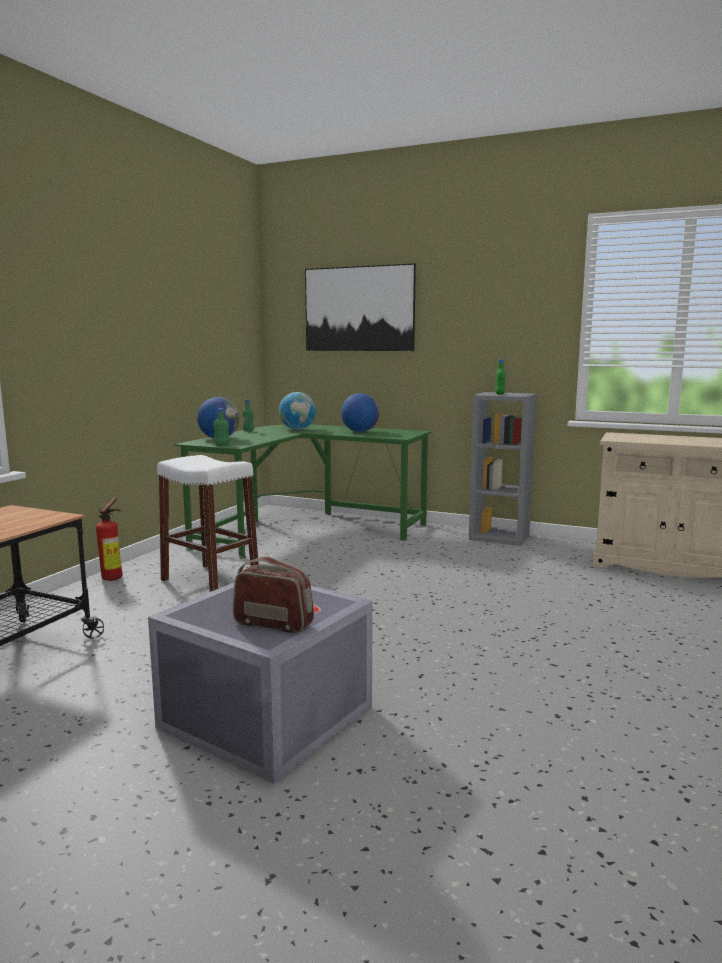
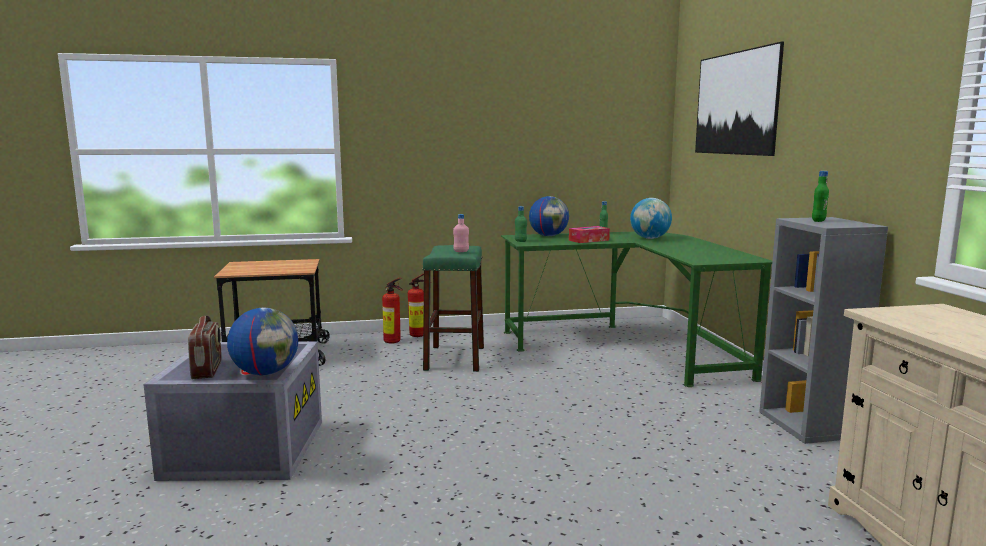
camera: 55 degrees right, 0 degrees up
white stool [157,455,259,592] -> green stool [422,245,484,372]
globe [341,393,379,432] -> globe moved to [227,308,298,375]
none -> fire extinguisher [382,278,403,344]
none -> pink bottle [453,214,469,252]
none -> tissue box [569,226,610,243]

